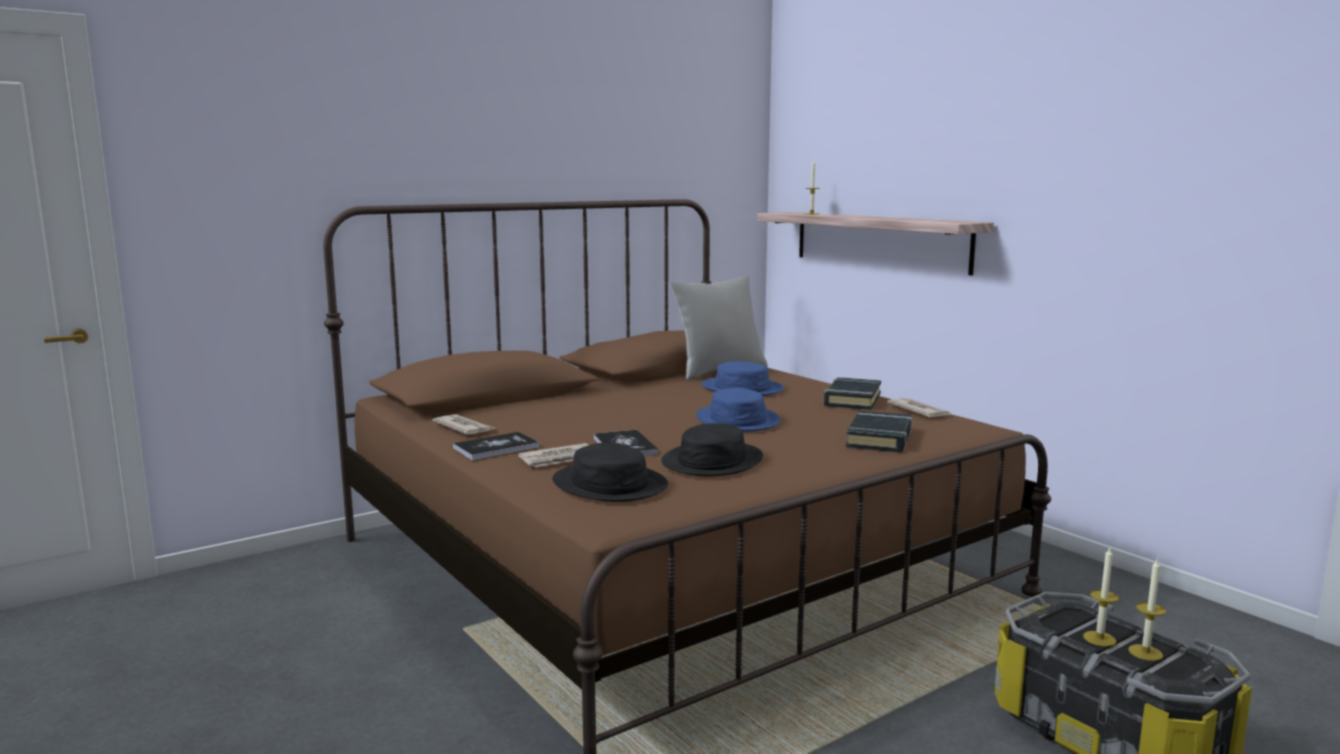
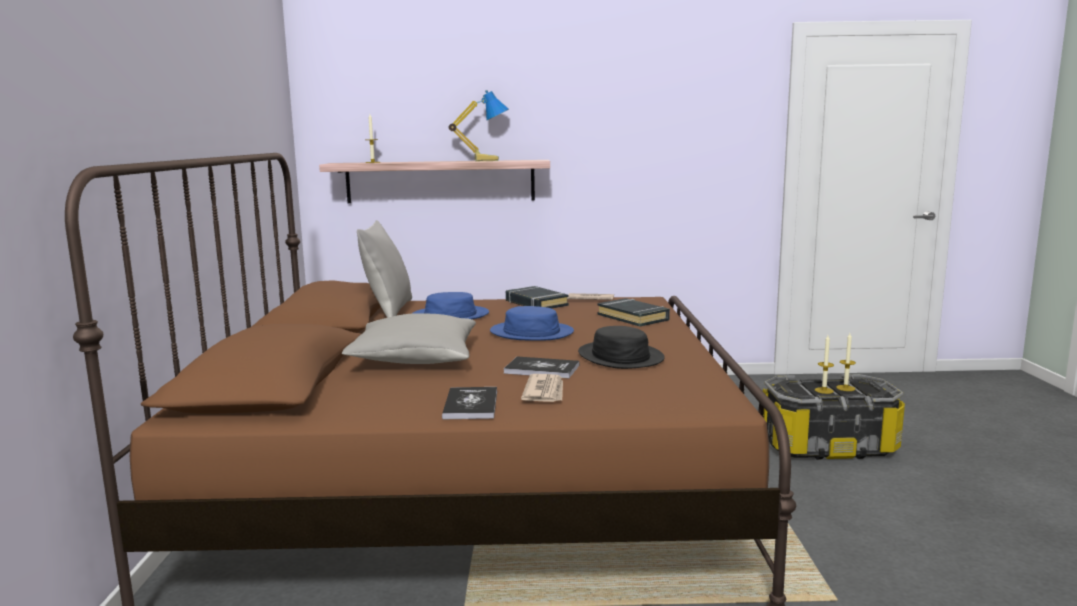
camera: 55 degrees left, 0 degrees up
newspaper [432,414,494,435] -> none
black hat [552,443,668,502] -> none
none -> grey pillow [342,313,476,364]
none -> table lamp [449,90,509,161]

